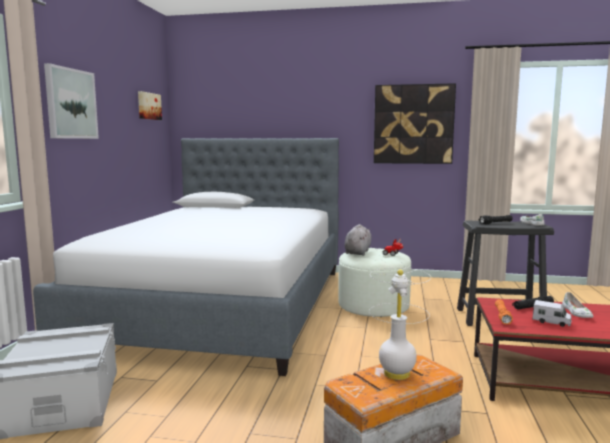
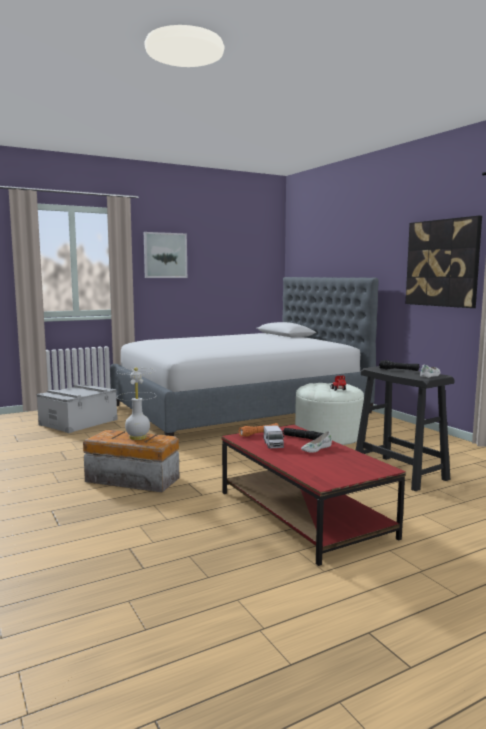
camera: 50 degrees right, 0 degrees up
picture [138,91,162,120] -> none
grey plush toy [344,224,372,256] -> none

